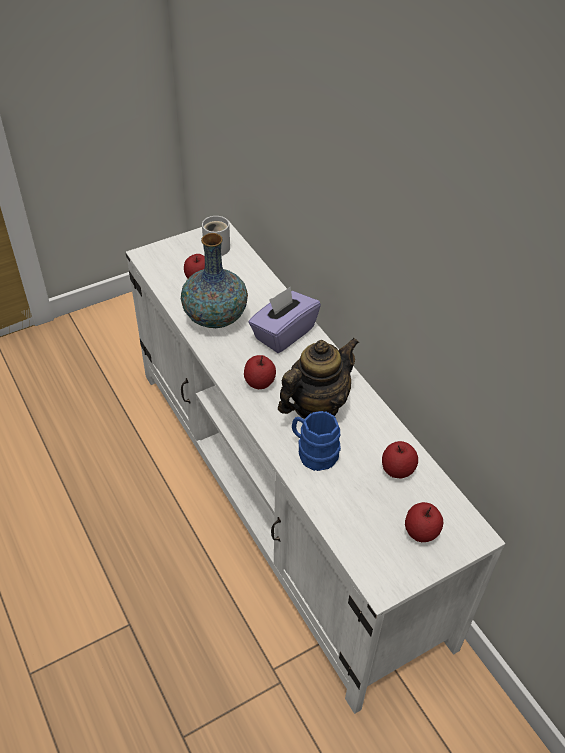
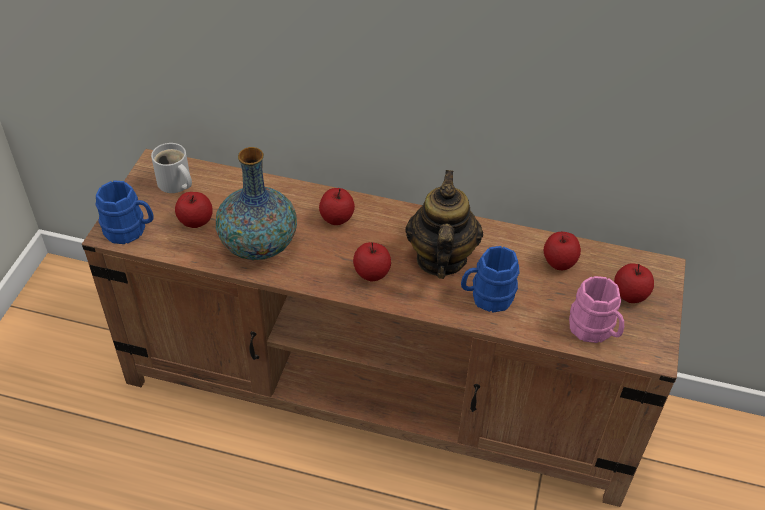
camera: 45 degrees left, 0 degrees up
white tv stand [126,219,505,714] -> brown tv stand [82,149,686,507]
purple tissue box [248,286,321,353] -> apple [319,188,355,225]
none -> blue mug [96,180,153,244]
none -> pink mug [569,276,624,343]

